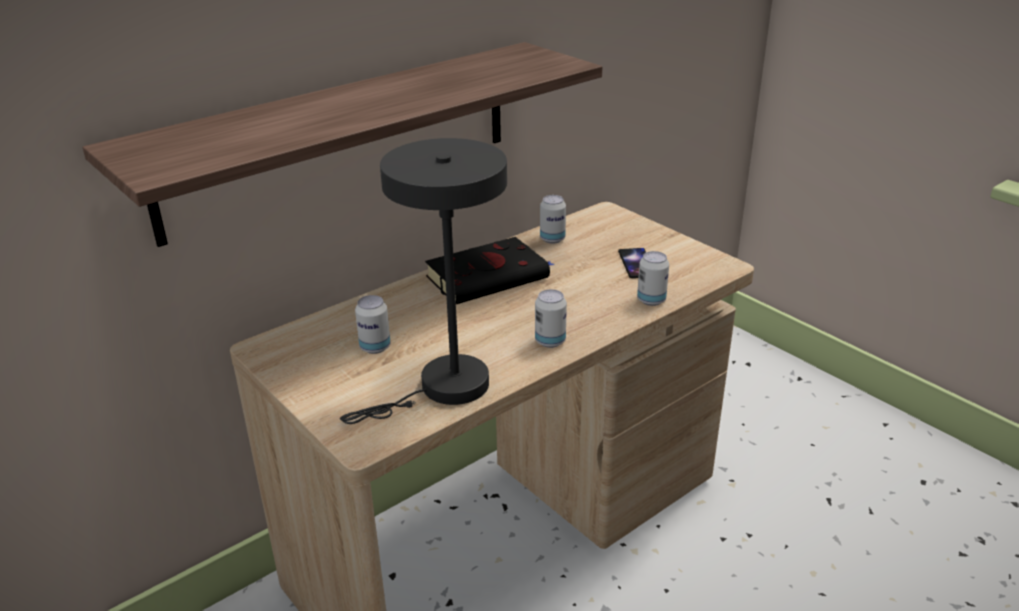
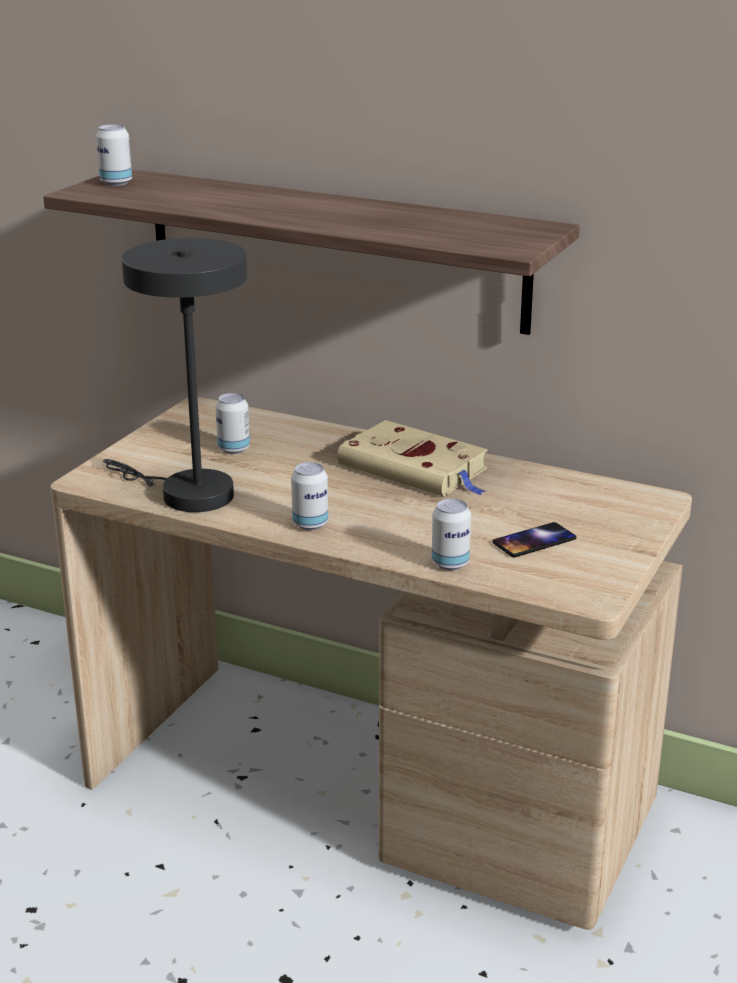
camera: 65 degrees right, 5 degrees down
black book [425,237,554,304] -> beige book [337,420,488,496]
can [540,195,566,244] -> can moved to [96,124,132,186]

